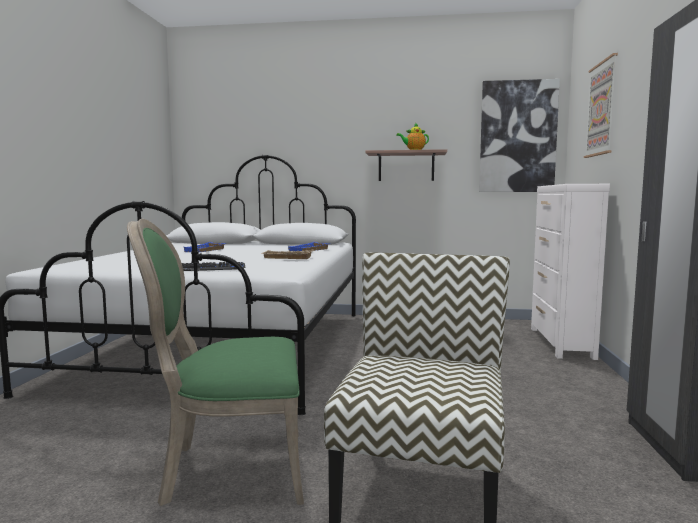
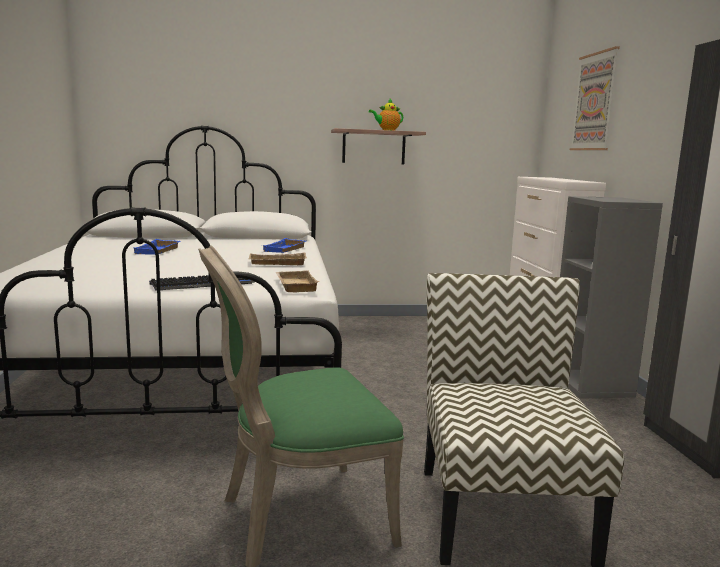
camera: 15 degrees left, 5 degrees up
picture [479,79,560,192] -> none
none -> beige tray [275,270,320,293]
none -> grey bookcase [560,196,663,399]

